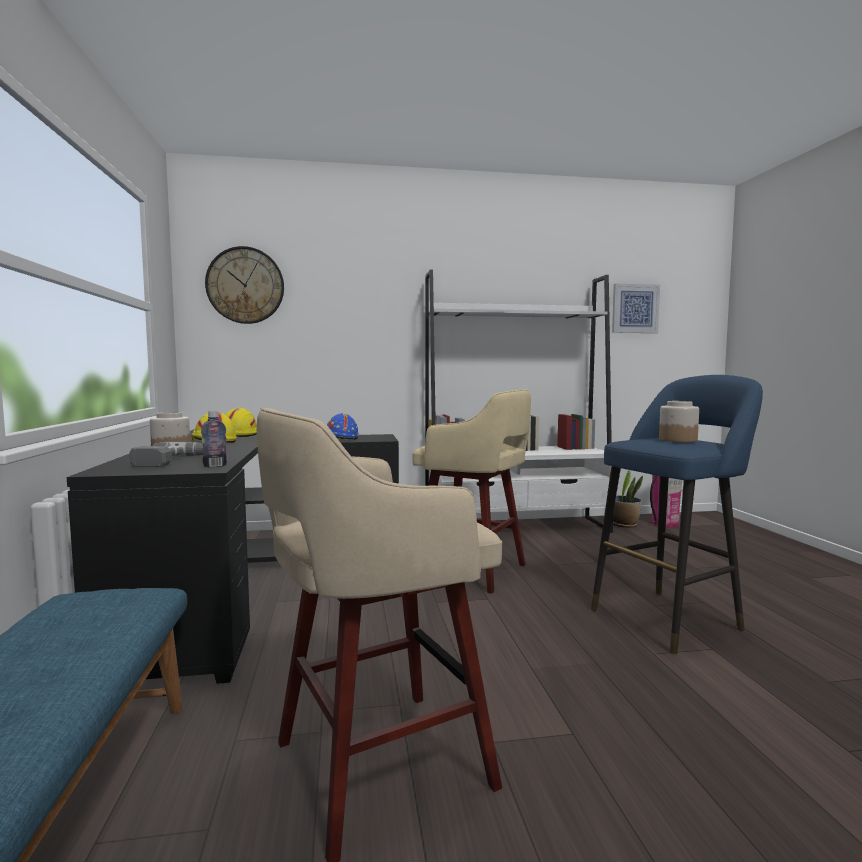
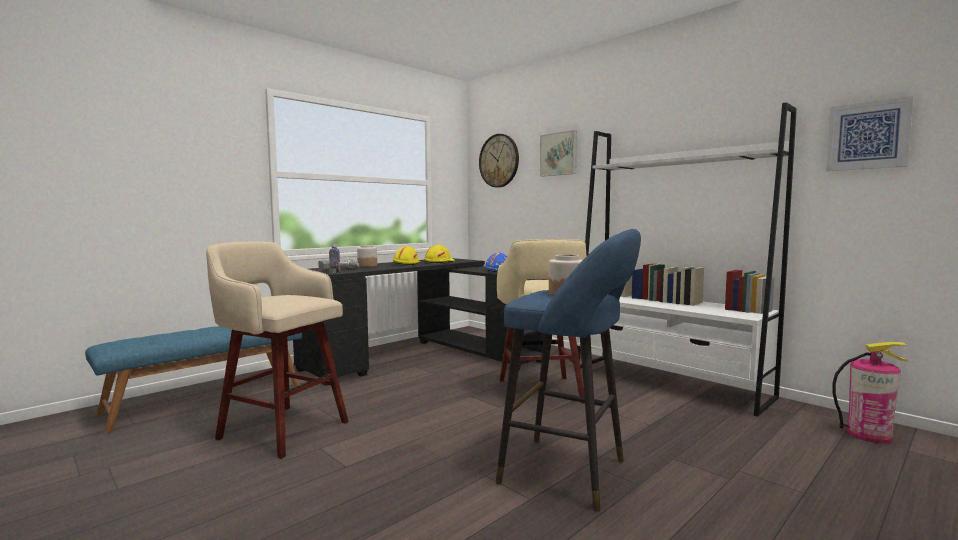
camera: 55 degrees right, 0 degrees up
potted plant [613,470,643,528] -> none
none -> picture [540,130,577,176]

